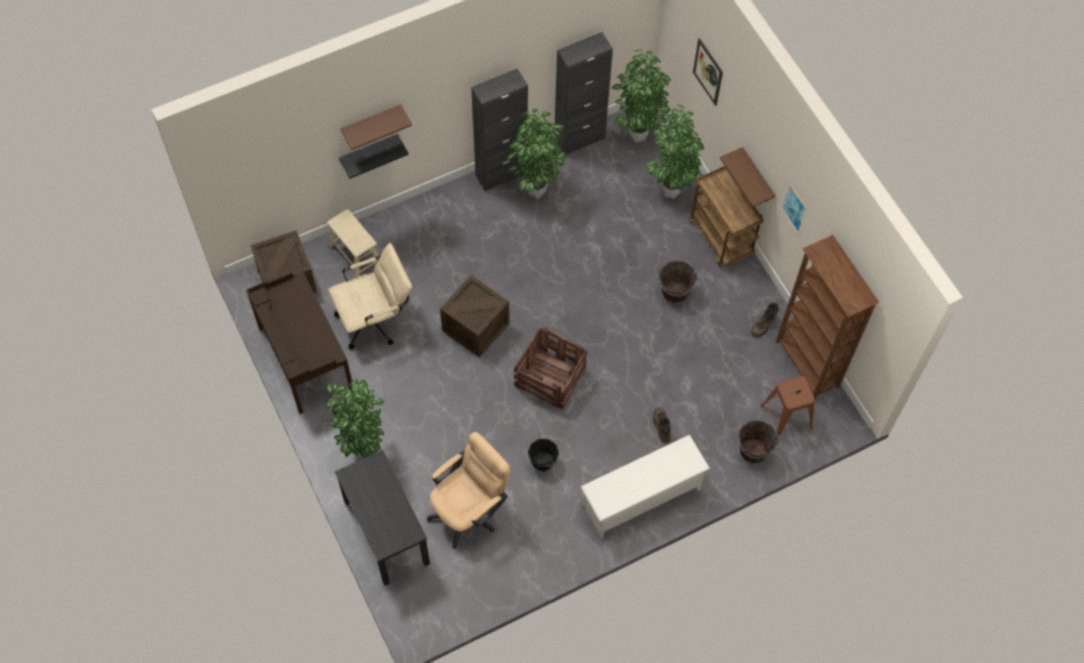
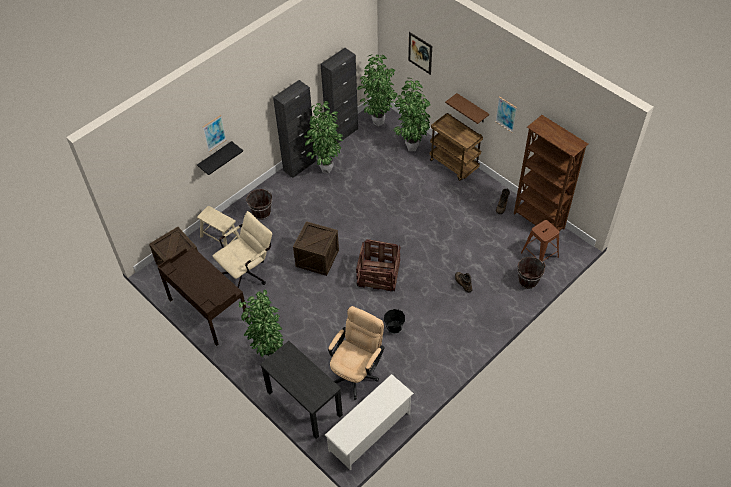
camera: 15 degrees left, 10 degrees down
brown shelf [341,104,412,150] -> picture [203,115,226,152]
white shoe rack [580,435,710,538] -> white shoe rack moved to [325,374,414,470]
brown bucket [659,260,698,304] -> brown bucket moved to [246,189,272,220]

